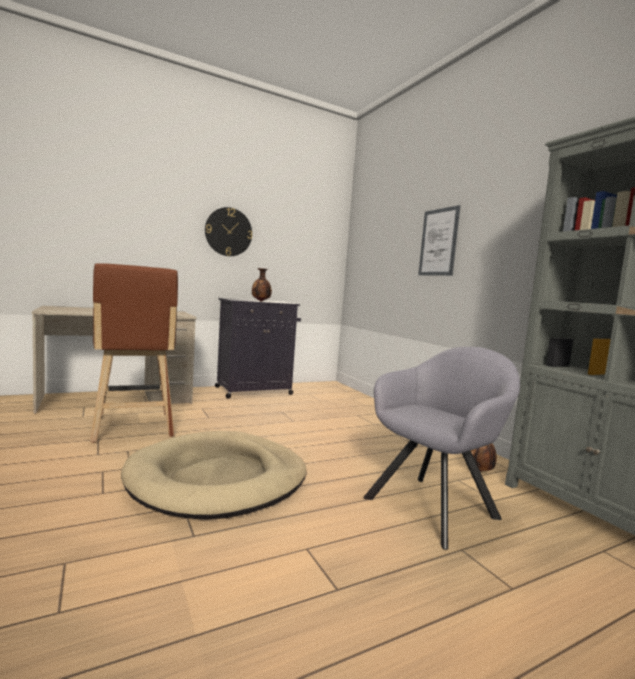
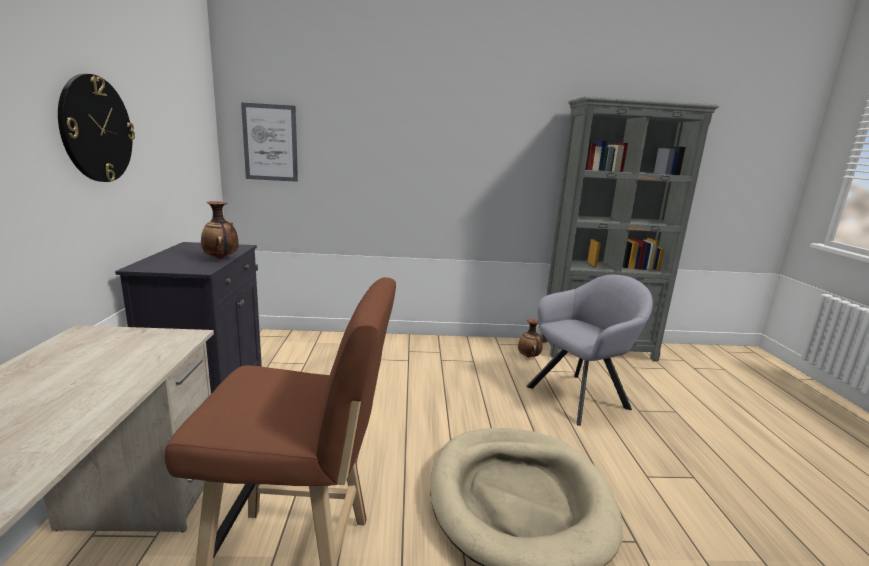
camera: 65 degrees left, 10 degrees up
grey armchair [363,347,520,550] -> grey armchair turned 75 degrees clockwise [526,275,653,426]
picture [418,205,460,276] -> picture moved to [241,102,298,182]

